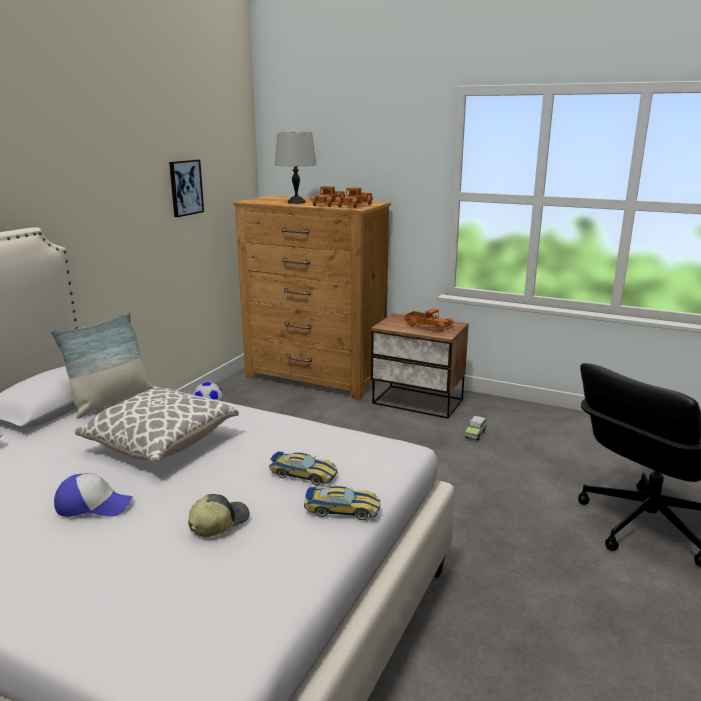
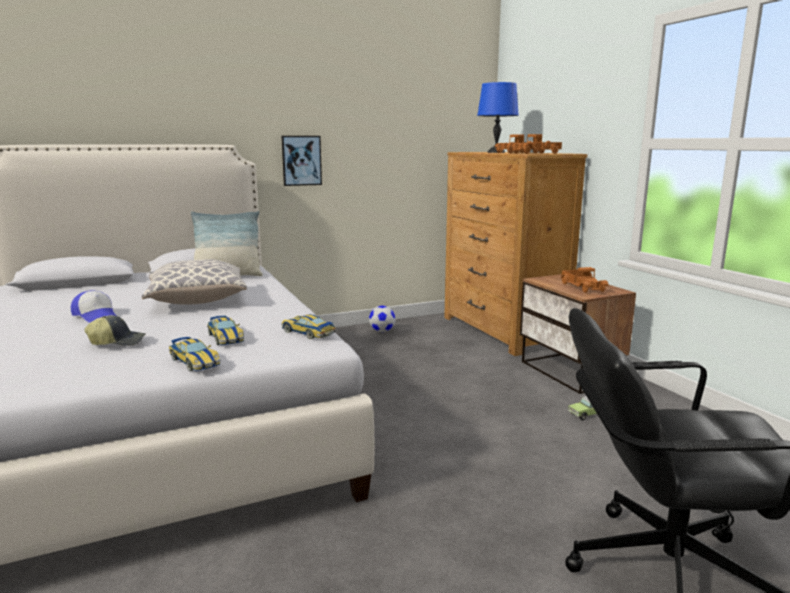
camera: 40 degrees right, 5 degrees down
picture [169,160,204,217] -> picture moved to [281,136,322,186]
grey table lamp [275,132,317,204] -> blue table lamp [477,82,519,153]
none -> toy car [281,314,336,339]

